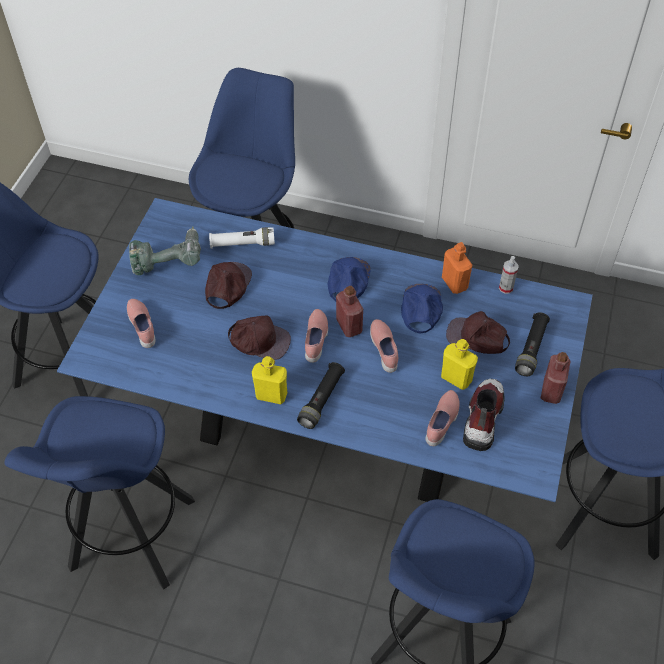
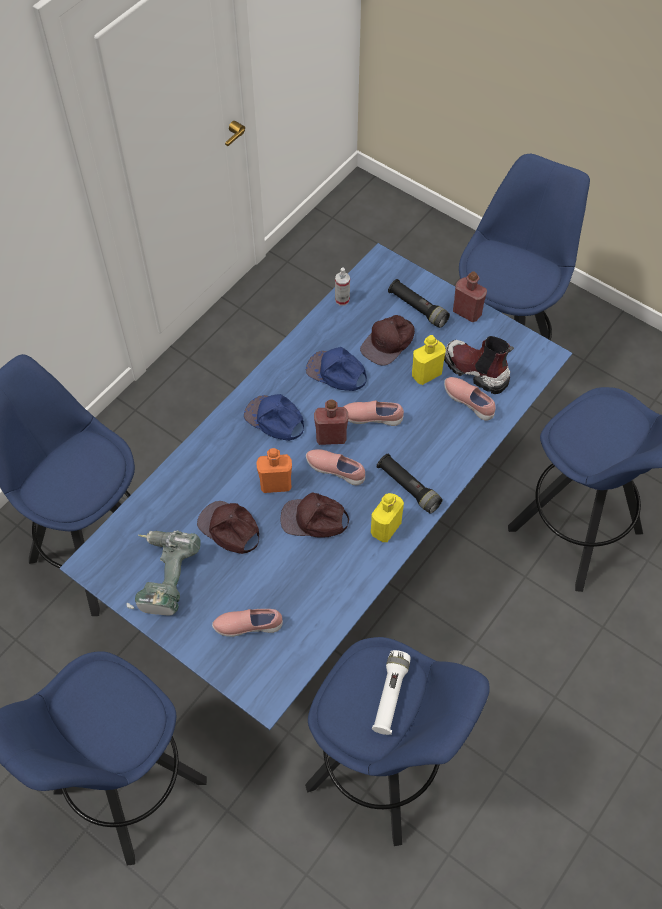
camera: 70 degrees left, 5 degrees up
white flashlight [209,227,275,249] -> white flashlight moved to [372,650,411,735]
brown cap [228,315,291,360] -> brown cap turned 120 degrees counterclockwise [280,492,349,538]
orange bottle [442,242,472,294] -> orange bottle moved to [256,448,292,493]

